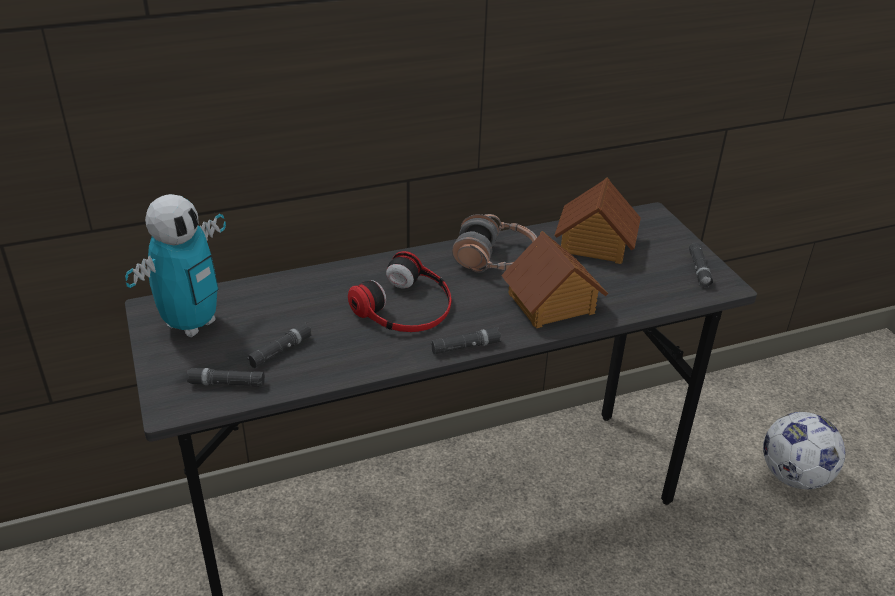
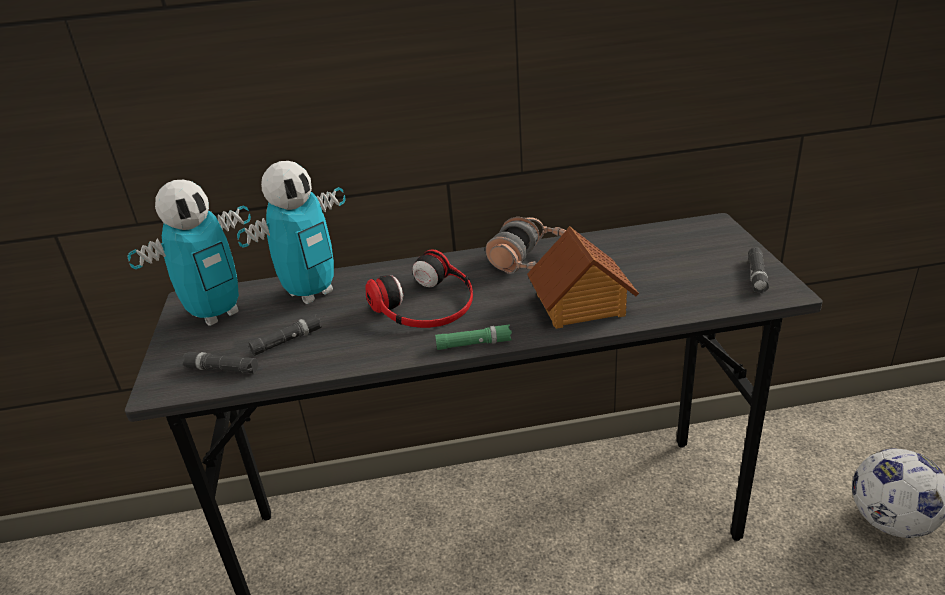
camera: 15 degrees right, 5 degrees down
black flashlight [431,327,501,354] -> green flashlight [435,324,512,350]
toy house [554,178,641,264] -> none
none -> toy robot [237,161,346,304]

